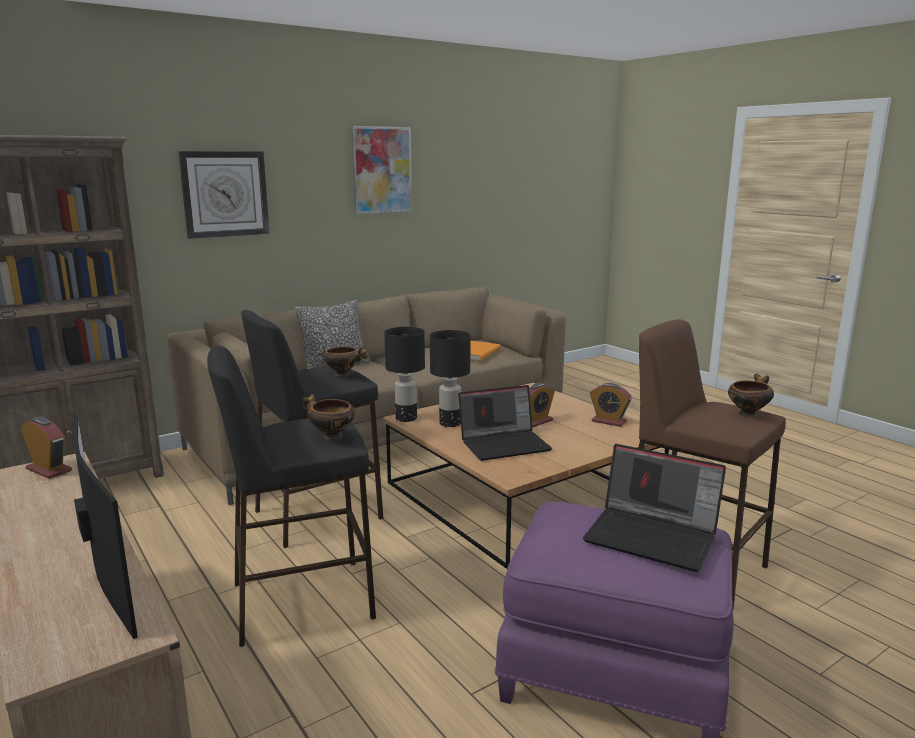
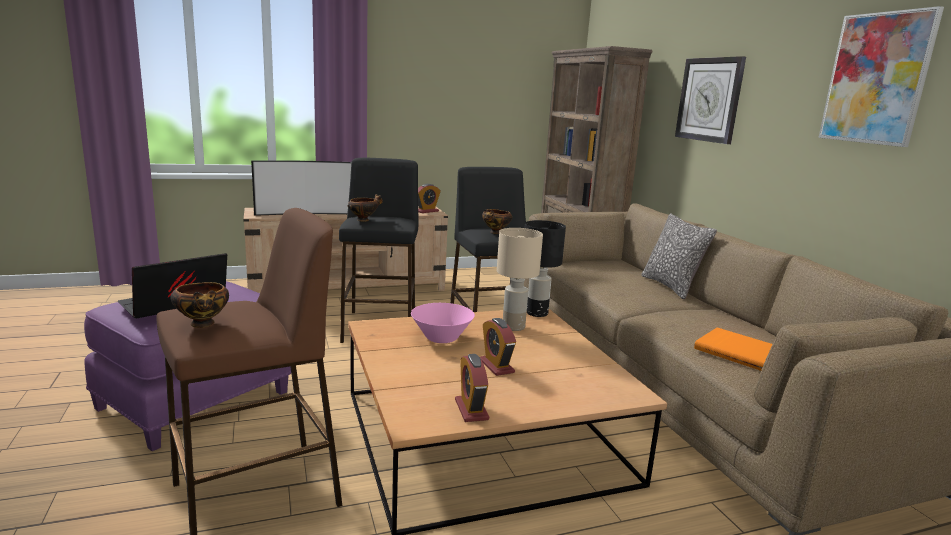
camera: 105 degrees right, 0 degrees up
black table lamp [430,330,470,427] -> beige table lamp [497,228,543,331]
laptop [458,385,552,461] -> pink bowl [411,303,475,343]
alarm clock [590,383,632,427] -> alarm clock turned 60 degrees counterclockwise [455,354,489,422]

